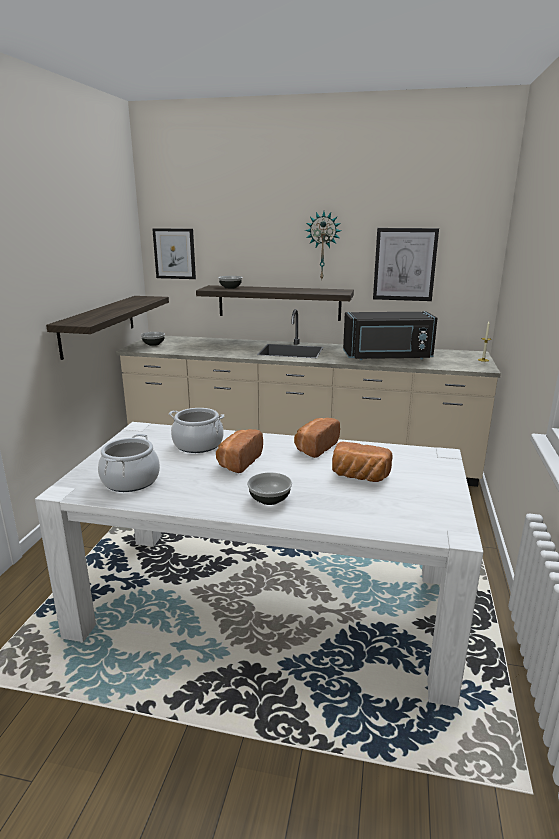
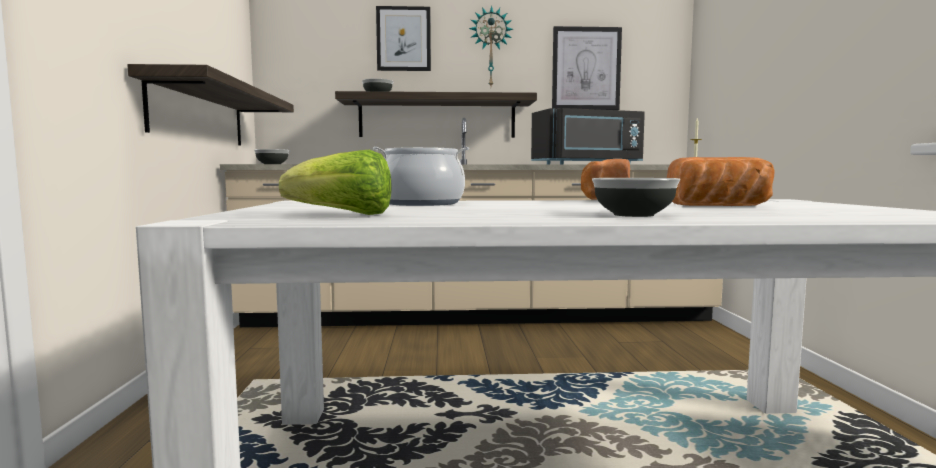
camera: 15 degrees left, 15 degrees down
cooking pot [98,434,160,492] -> lettuce [279,150,391,215]
picture [152,228,196,279] -> picture moved to [376,6,431,71]
bread [216,429,263,473] -> none

